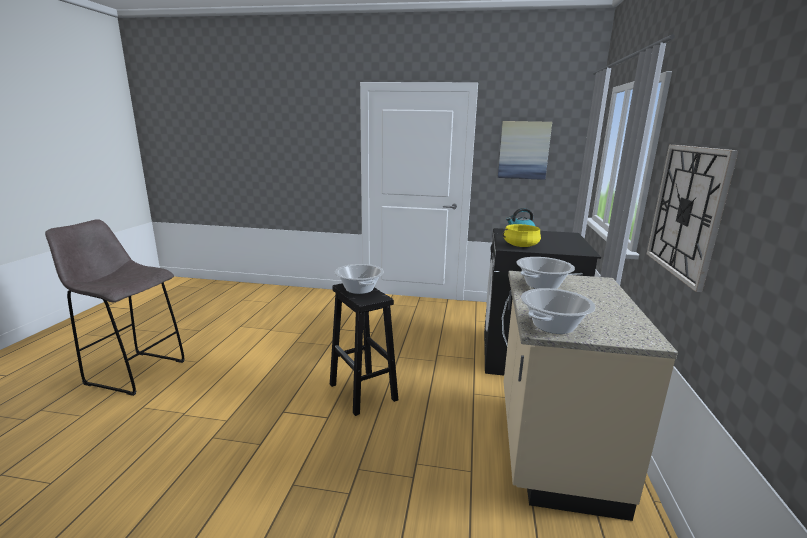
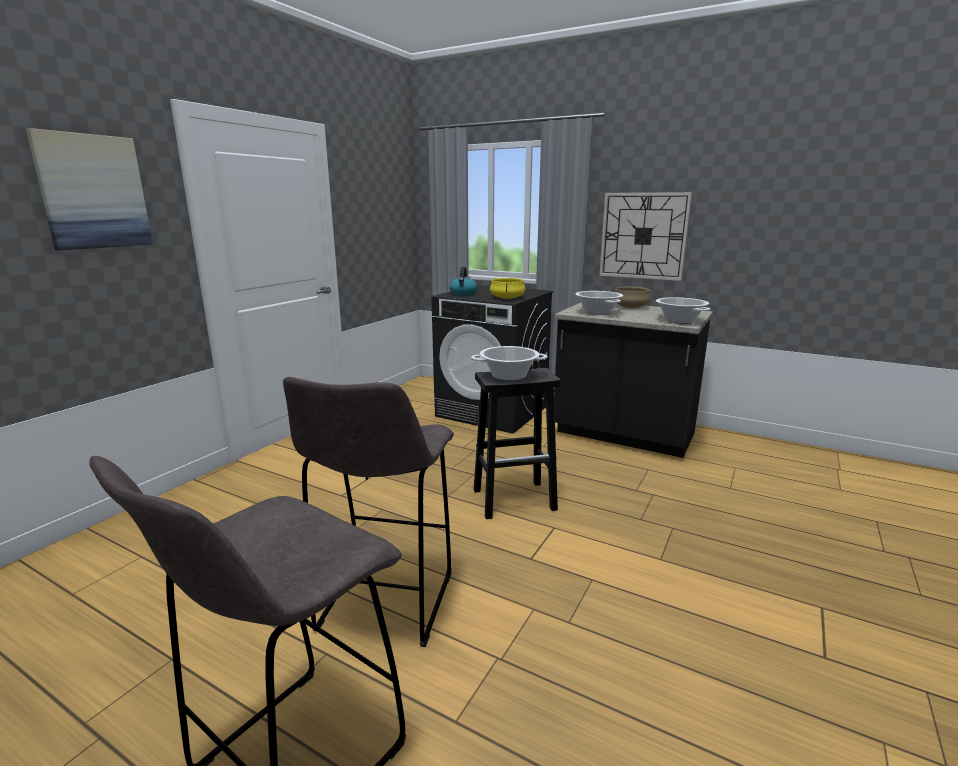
camera: 70 degrees left, 0 degrees up
picture [498,121,552,180] -> picture moved to [26,128,153,250]
beige counter [504,271,678,521] -> black counter [554,302,713,458]
none -> grey stool [283,377,454,647]
none -> beige cooking pot [615,287,650,308]

